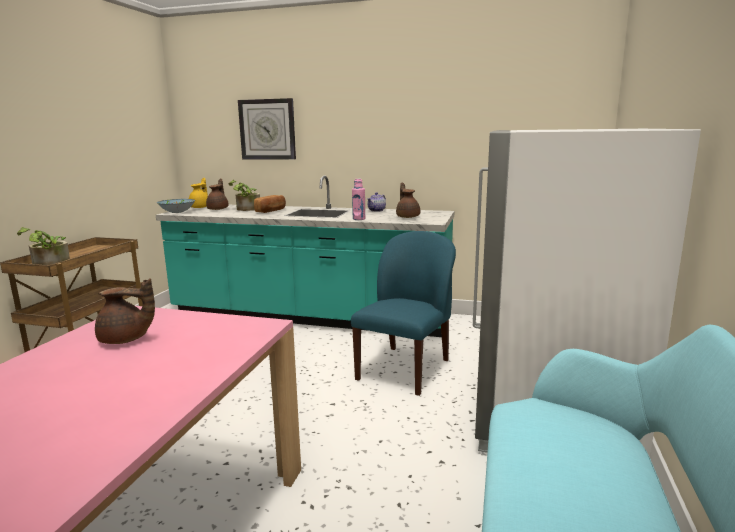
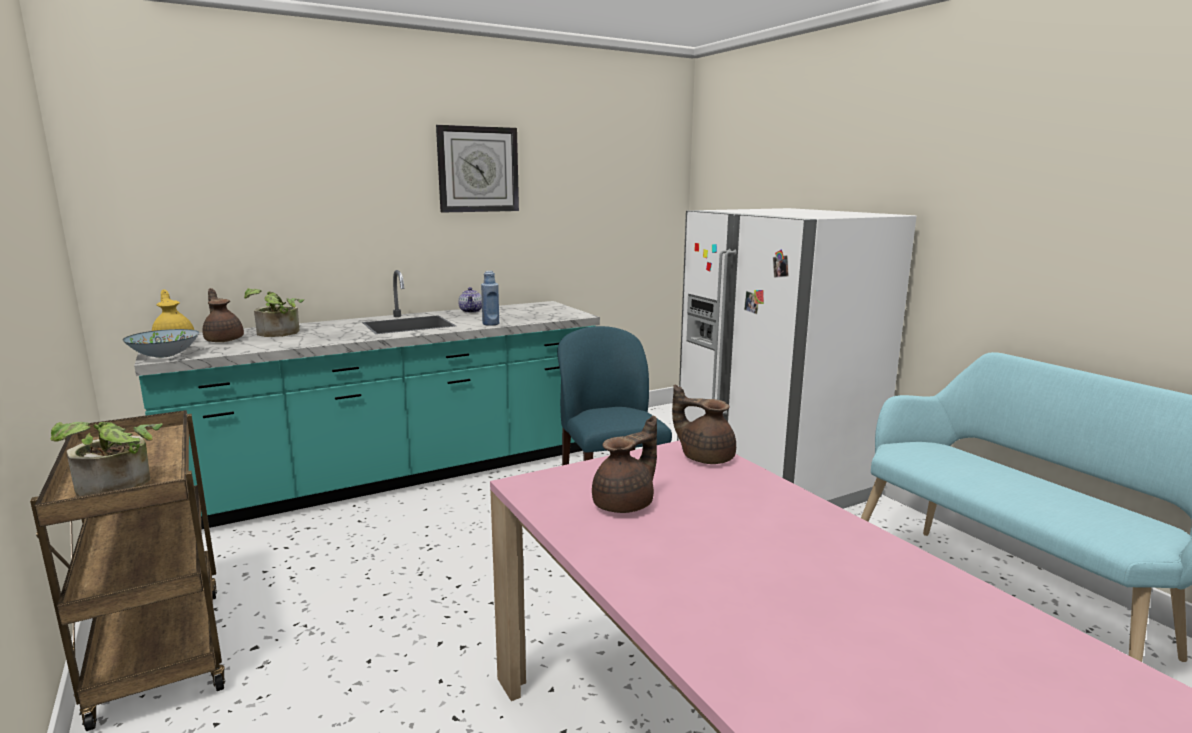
camera: 45 degrees left, 0 degrees up
wall clock [238,98,296,160] -> wall clock moved to [436,125,519,213]
bread [254,195,286,213] -> none
pink bottle [352,179,365,220] -> blue bottle [481,271,499,326]
brown teapot [396,182,420,218] -> brown teapot moved to [672,384,736,464]

